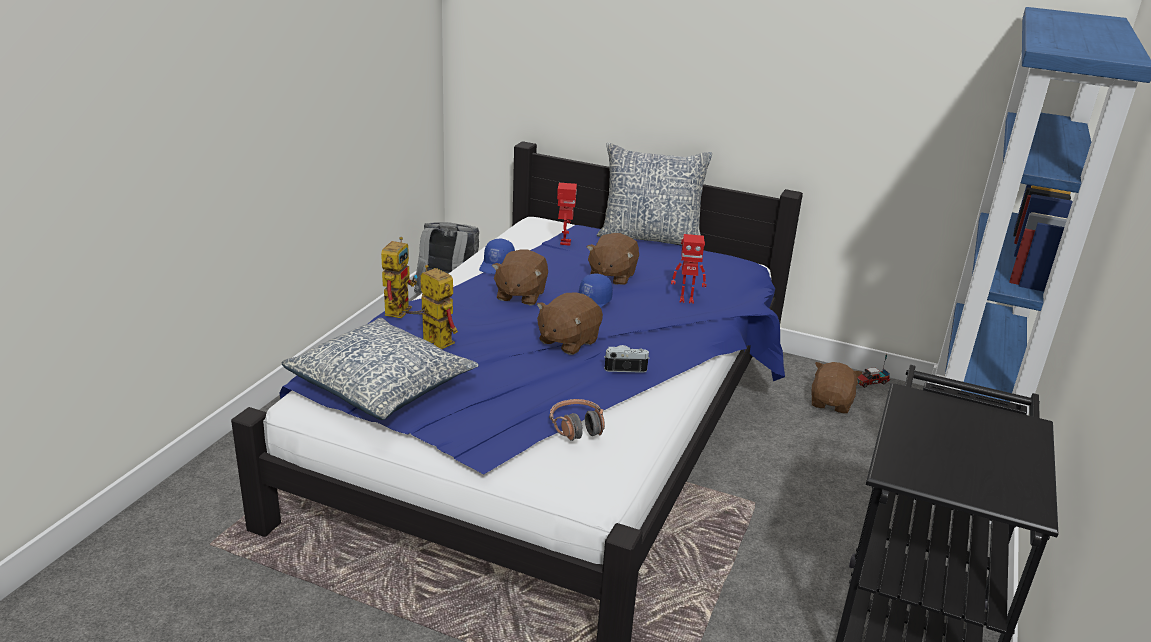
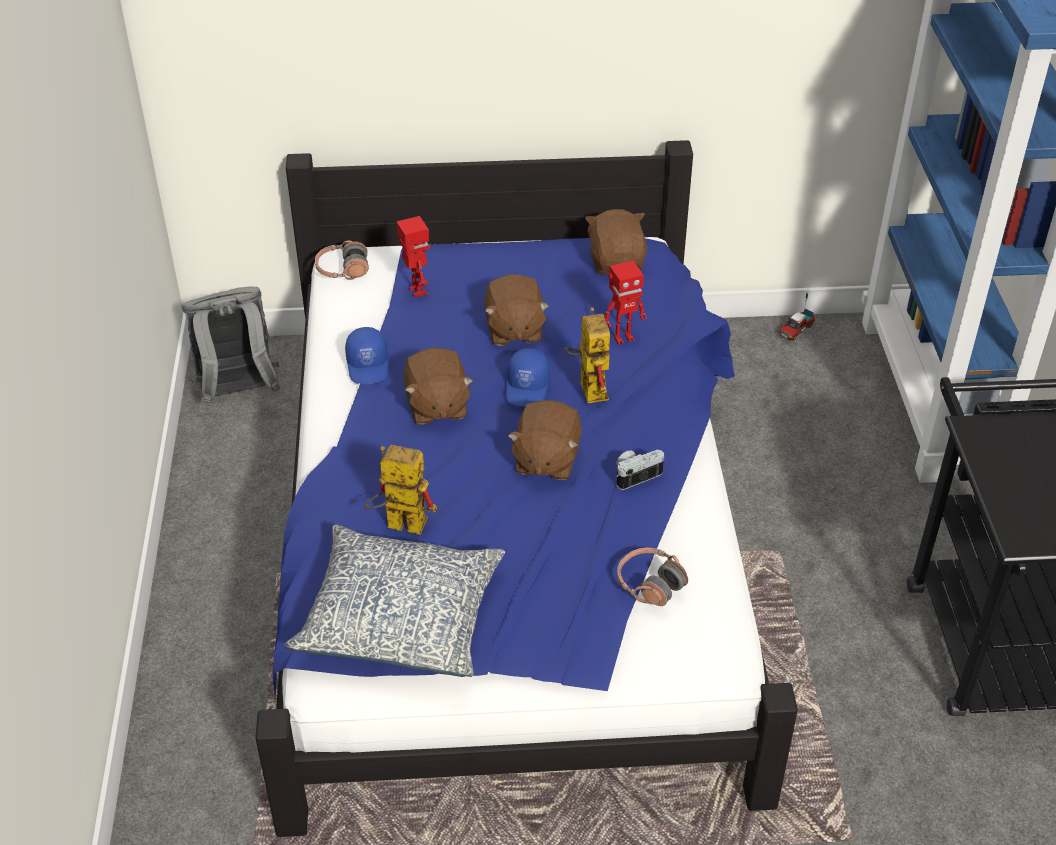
camera: 25 degrees left, 15 degrees up
toy robot [381,237,418,318] -> toy robot moved to [564,307,610,403]
pillow [597,142,712,245] -> none
brown plush toy [811,362,862,413] -> brown plush toy moved to [585,209,647,274]
none -> headphones [315,240,369,280]

